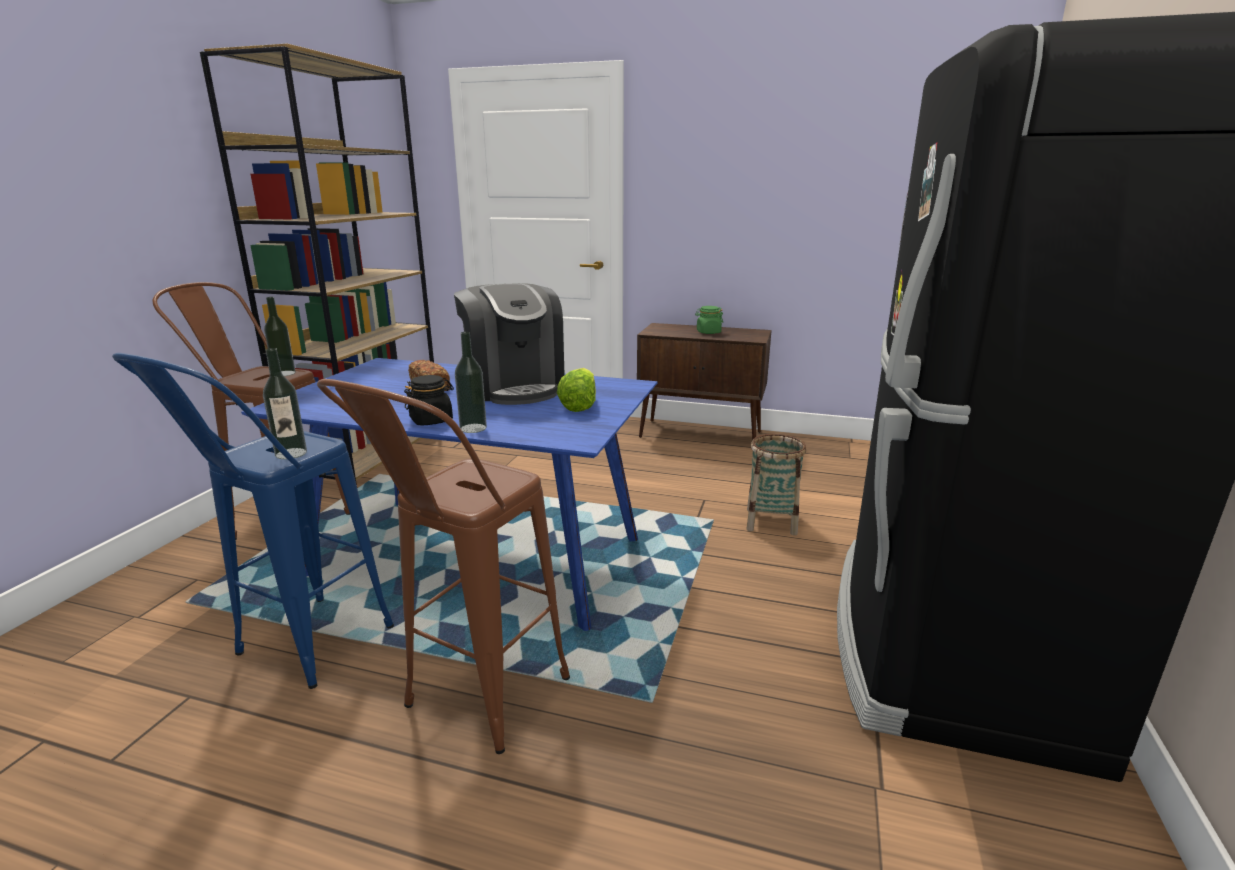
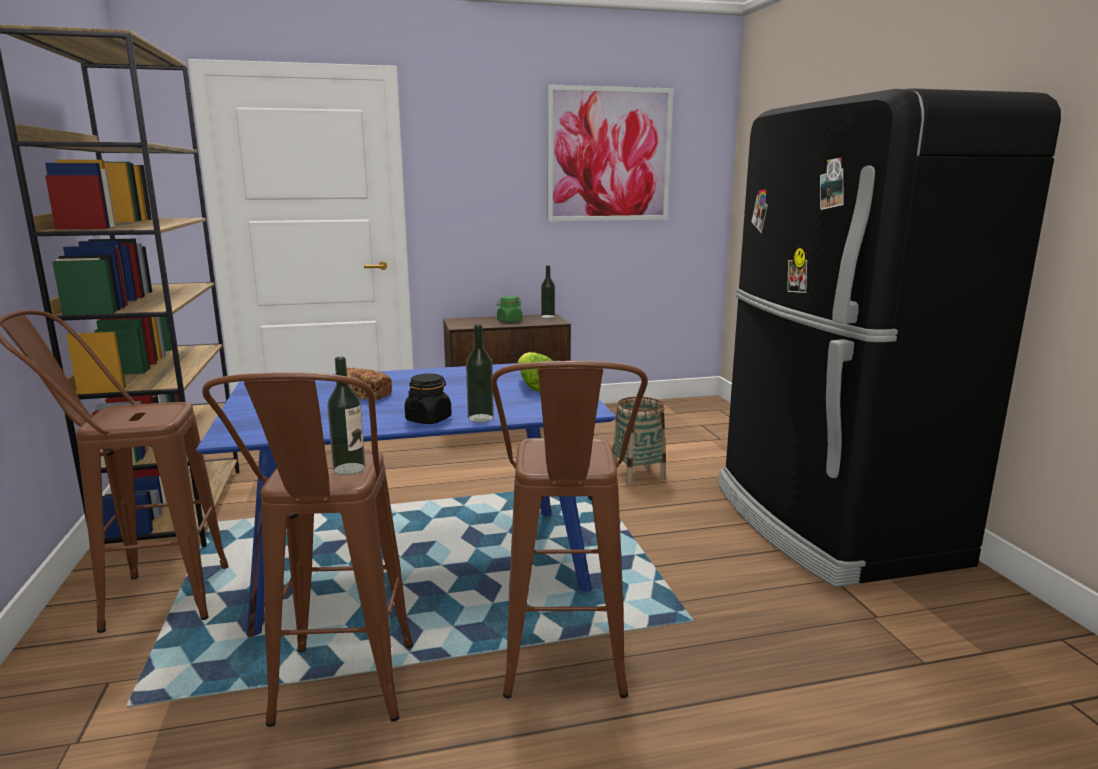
camera: 30 degrees left, 5 degrees down
blue stool [112,353,394,689] -> brown stool [202,372,413,727]
bottle [264,297,296,376] -> bottle moved to [541,265,555,318]
coffee machine [454,283,564,405] -> none
none -> picture [547,85,673,221]

